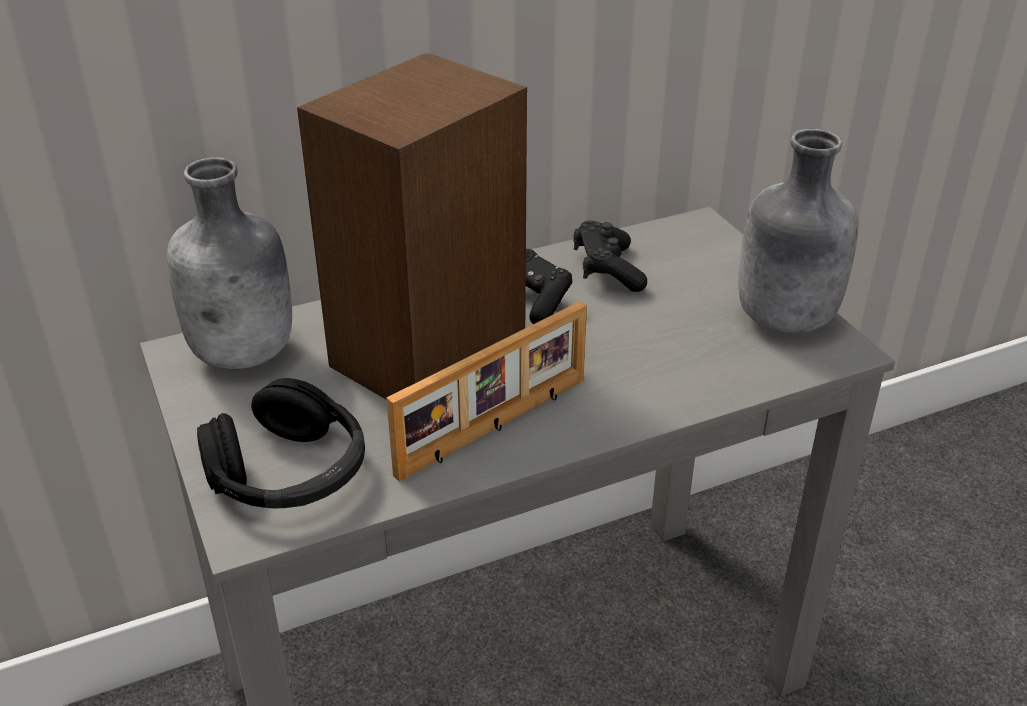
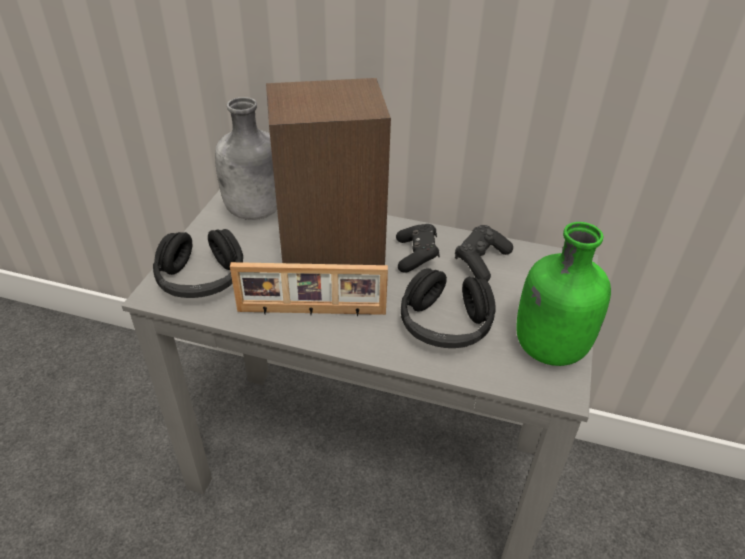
camera: 40 degrees right, 5 degrees up
grey bottle [738,129,858,333] -> green bottle [516,222,611,366]
none -> black headphones [401,268,496,348]

